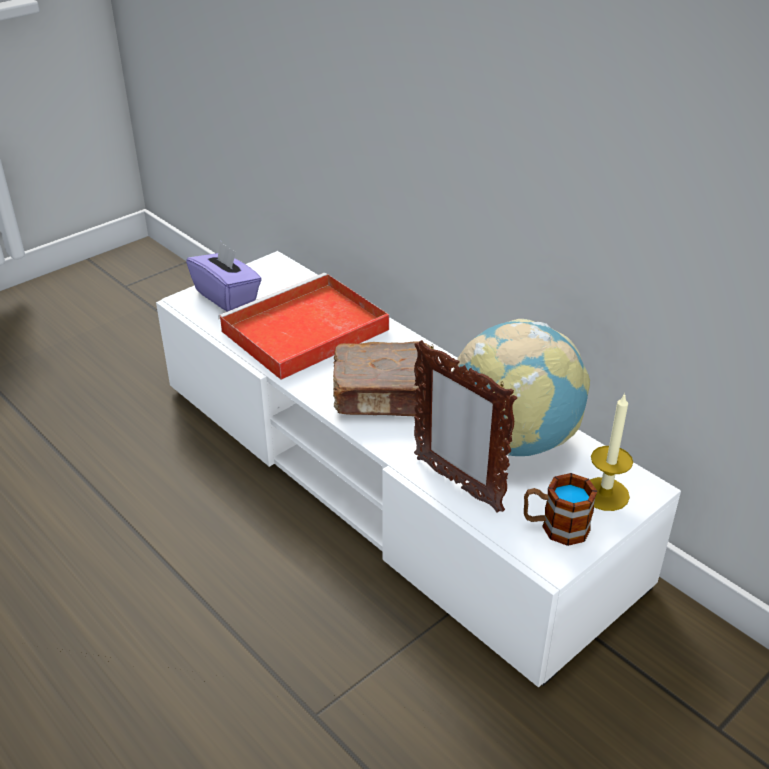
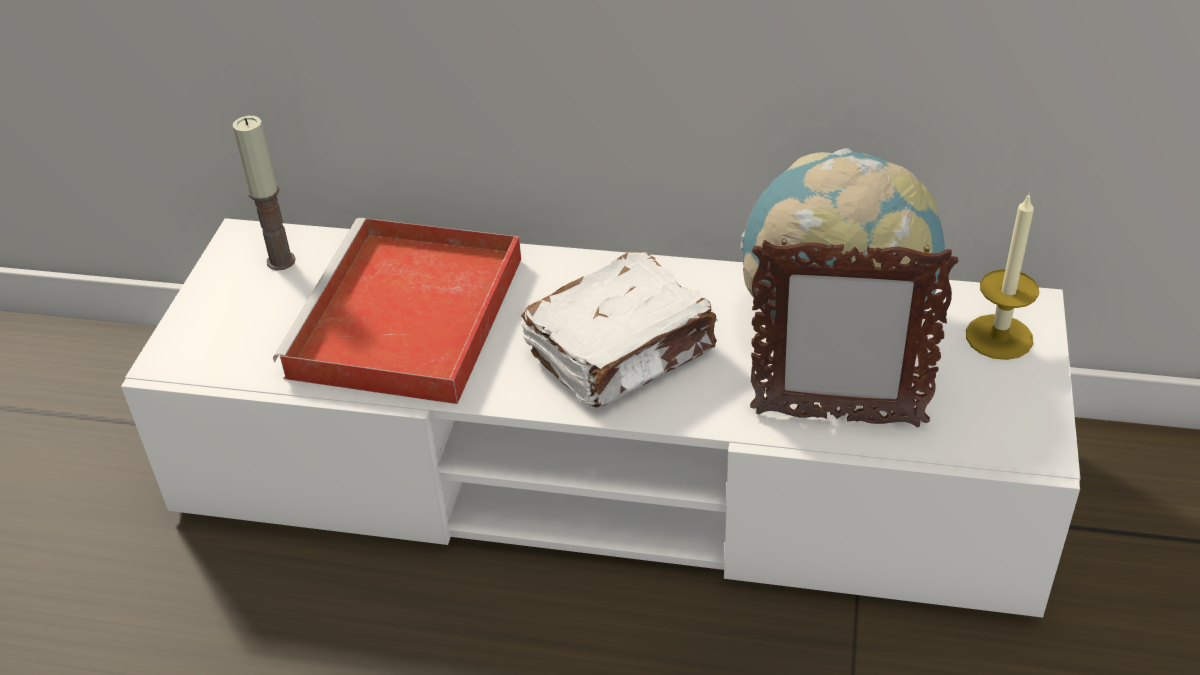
camera: 35 degrees left, 5 degrees up
purple tissue box [186,241,262,312] -> none
brown book [333,341,430,416] -> white book [521,251,718,407]
mug [524,473,597,546] -> none
none -> candle [233,116,296,270]

